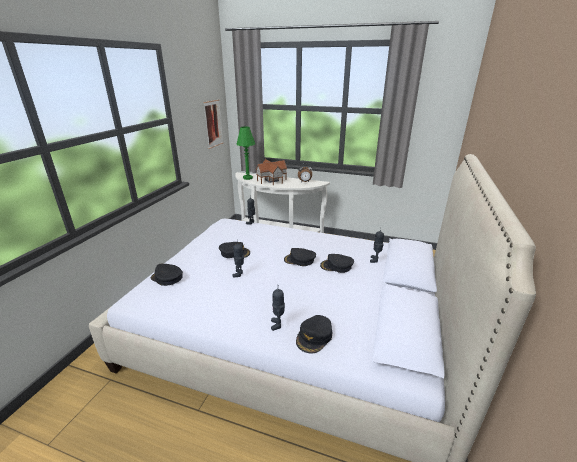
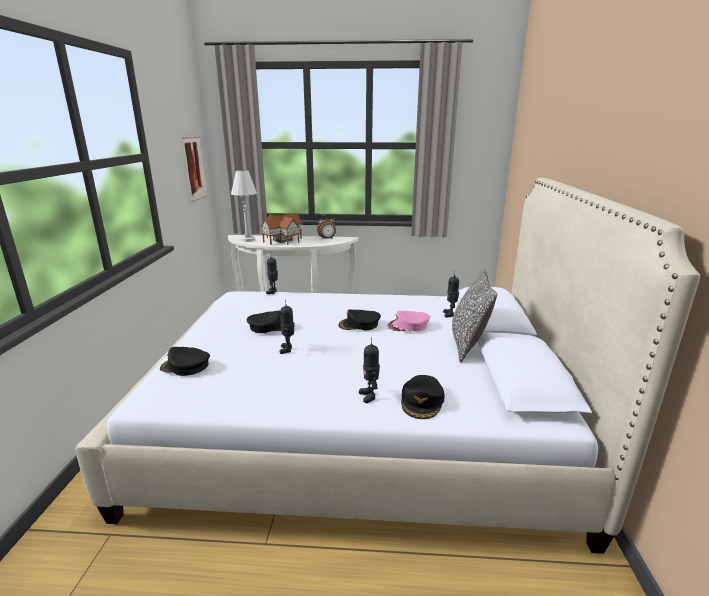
camera: 15 degrees left, 5 degrees down
green table lamp [236,126,255,180] -> white table lamp [231,170,257,242]
black cap [320,254,354,273] -> pink cap [387,311,430,332]
none -> pillow [452,268,497,362]

